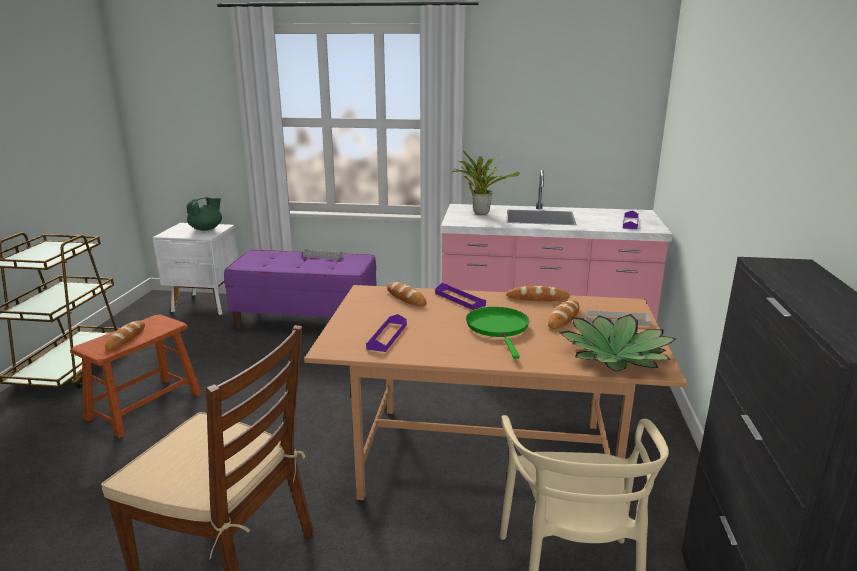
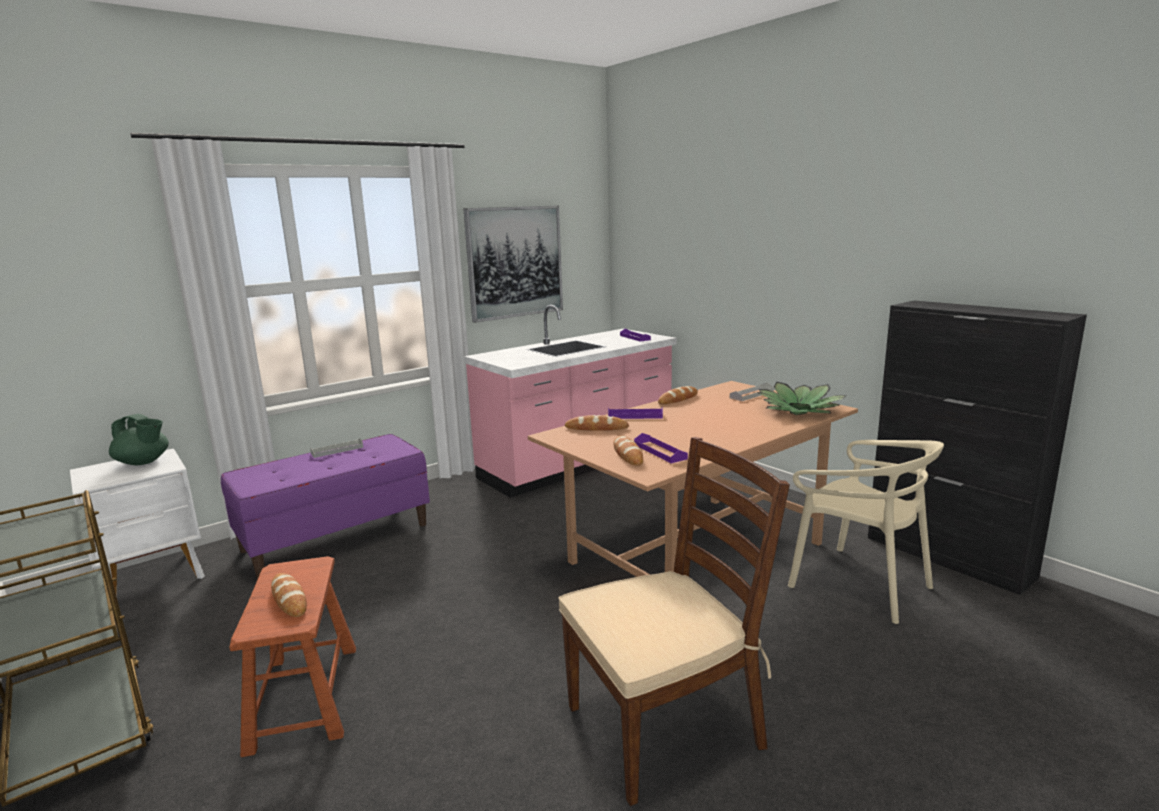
camera: 45 degrees left, 5 degrees down
green teapot [187,197,222,231] -> green teapot turned 120 degrees clockwise [109,414,169,465]
potted plant [450,151,519,215] -> none
green frying pan [466,307,529,359] -> none
bread [548,300,579,329] -> bread moved to [614,436,643,466]
none -> picture [463,206,563,323]

